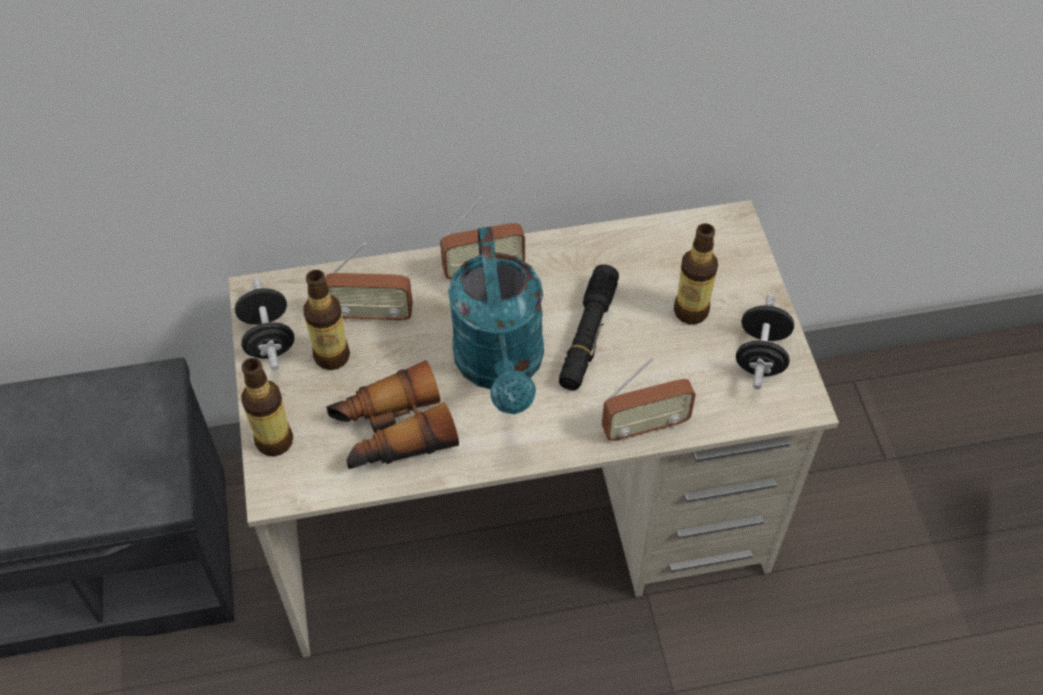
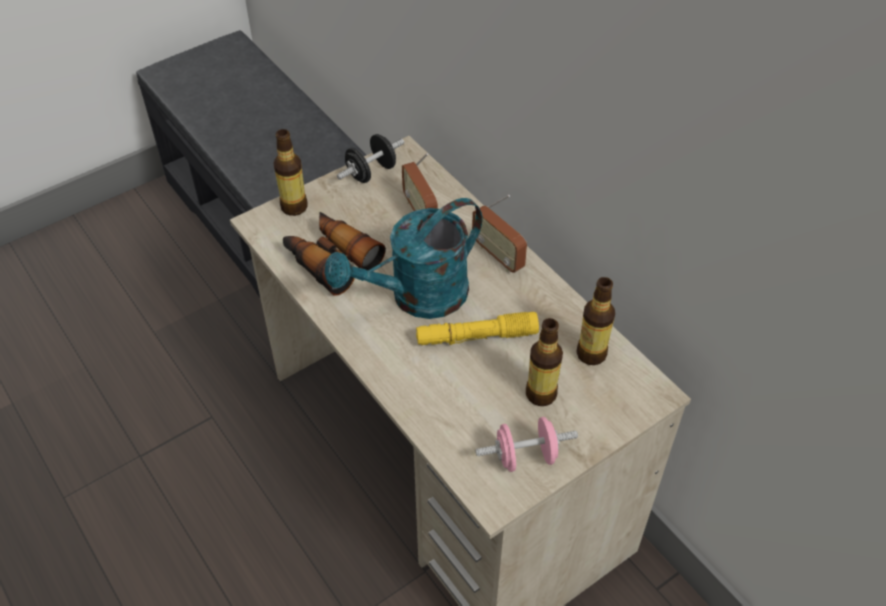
camera: 65 degrees right, 5 degrees down
bottle [303,270,350,370] -> bottle moved to [576,277,615,365]
black flashlight [559,264,619,390] -> yellow flashlight [416,312,539,345]
radio [602,357,696,442] -> none
black dumbbell [736,294,794,389] -> pink dumbbell [475,417,578,472]

